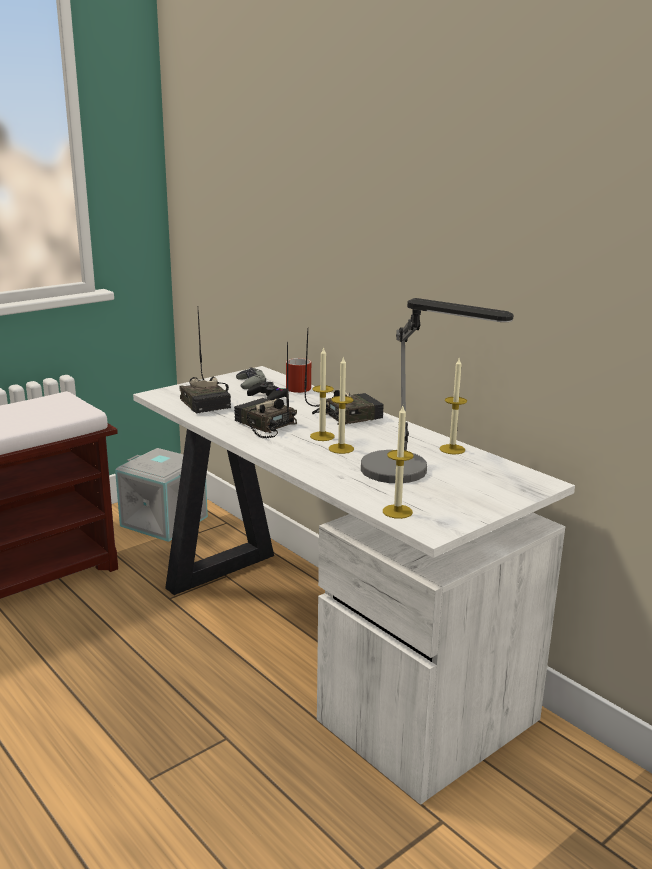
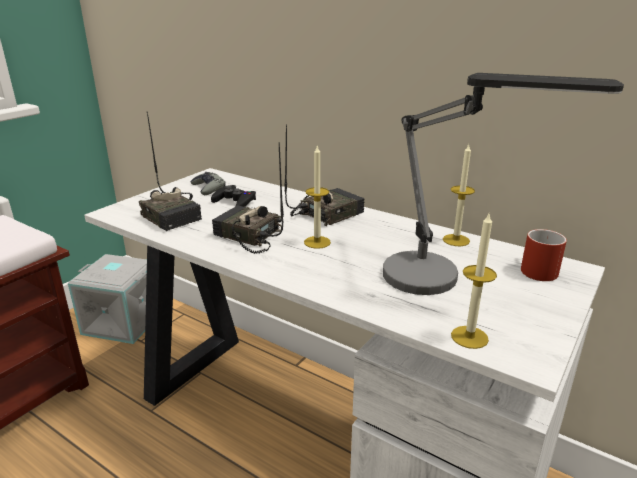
camera: 15 degrees left, 5 degrees up
red mug [286,358,311,393] -> red mug moved to [521,229,567,281]
candle [329,356,354,454] -> none

